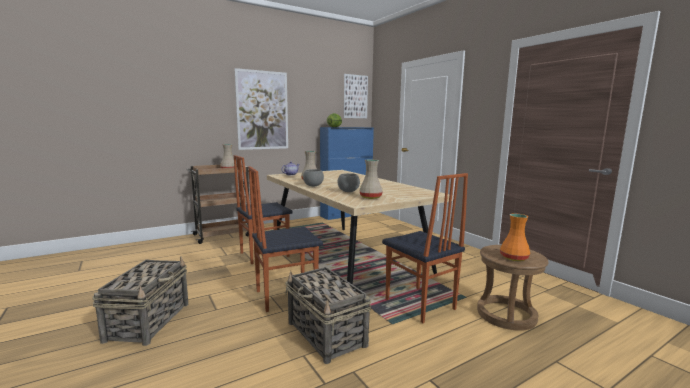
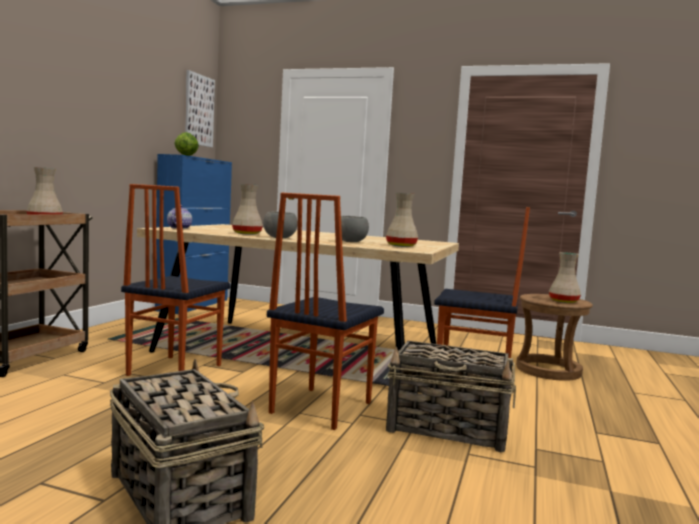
camera: 40 degrees left, 5 degrees down
picture [234,68,288,150] -> none
orange vase [500,213,530,262] -> beige vase [549,252,581,303]

